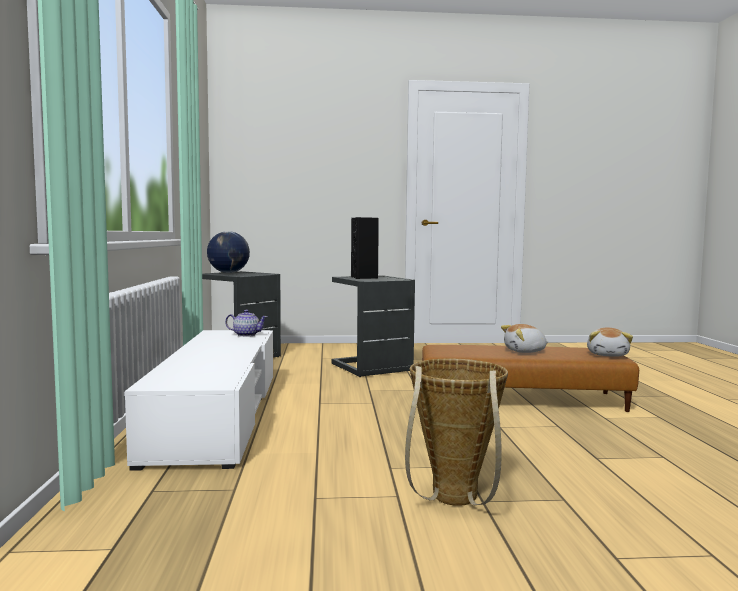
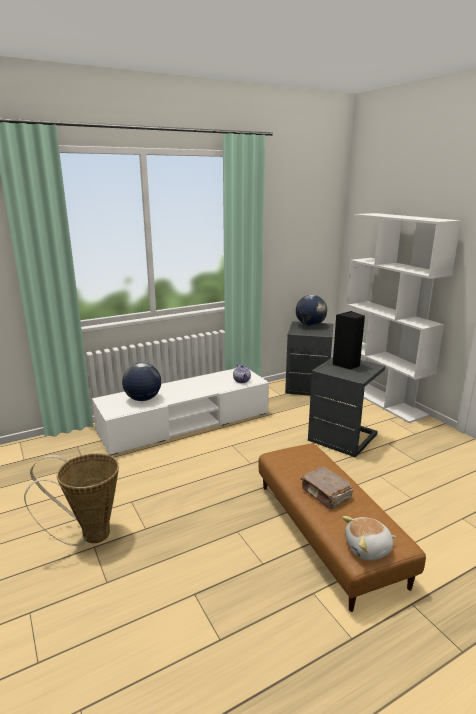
camera: 65 degrees right, 15 degrees up
plush toy [501,324,549,353] -> brown book [301,466,353,509]
none -> globe [122,363,161,401]
none -> white bookcase [347,213,461,423]

